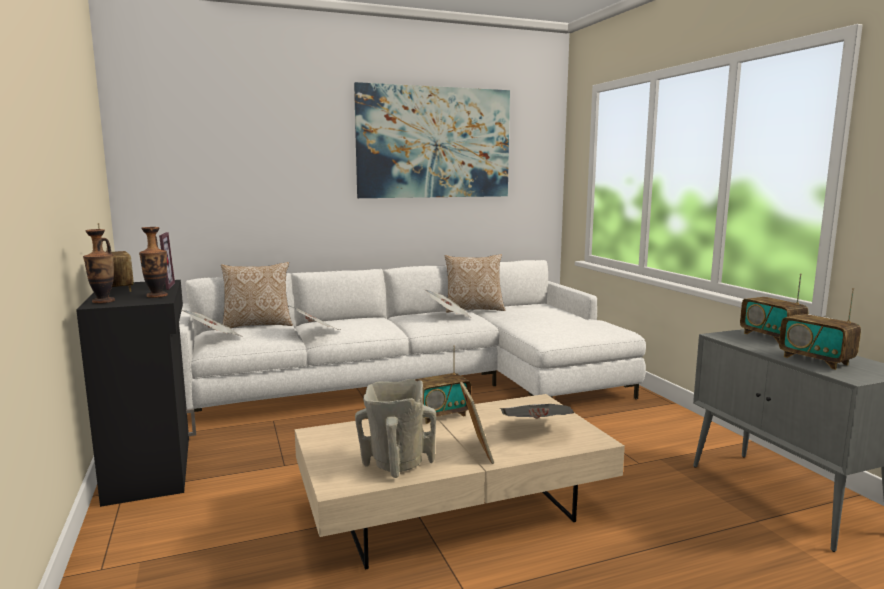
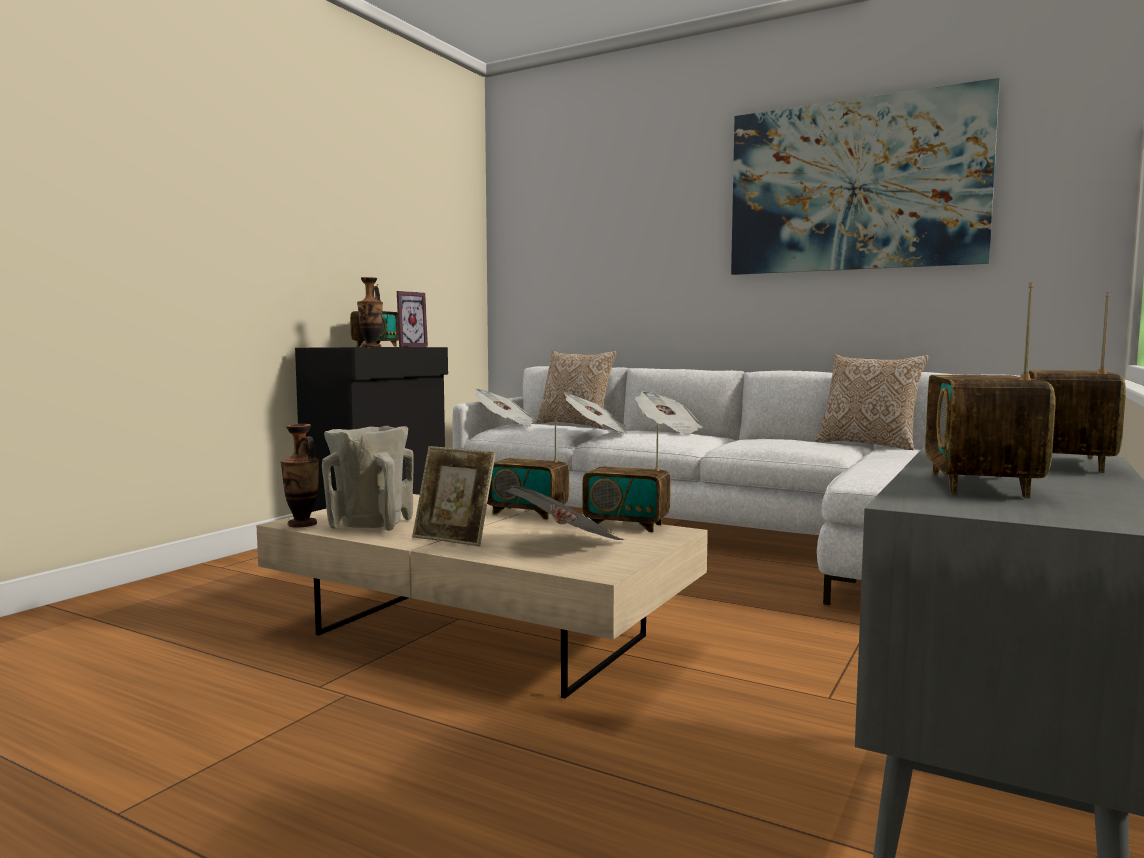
camera: 50 degrees right, 5 degrees down
vase [83,229,115,304] -> vase moved to [280,424,319,528]
newspaper [424,289,472,318] -> newspaper moved to [635,391,702,435]
picture frame [460,382,494,464] -> picture frame turned 75 degrees clockwise [412,446,496,546]
none -> radio [583,425,671,532]

